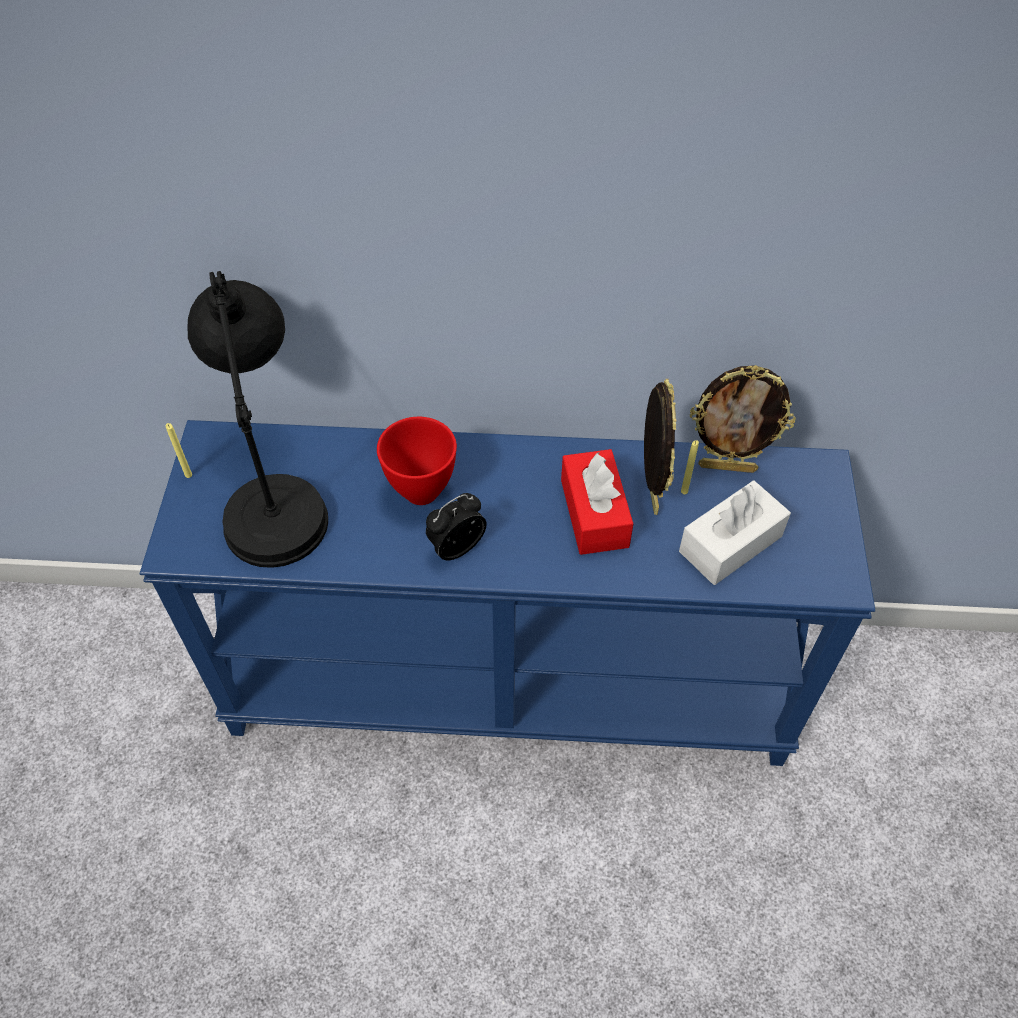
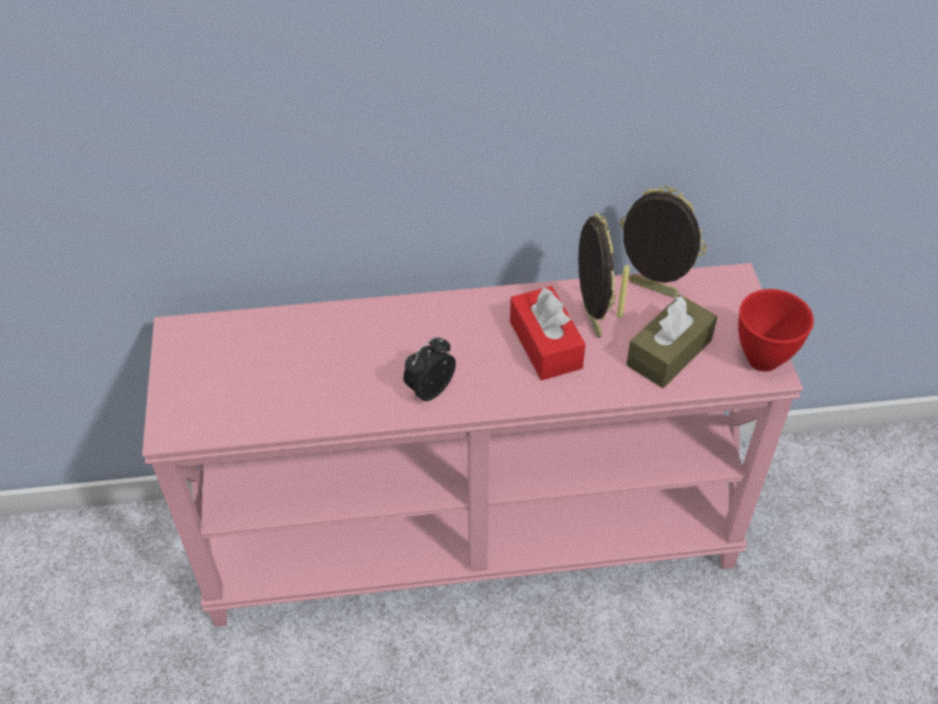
camera: 10 degrees left, 5 degrees down
blue console table [140,420,875,766] -> pink console table [142,263,803,627]
yellow candle [166,423,192,478] -> none
black table lamp [187,271,328,568] -> none
red bowl [377,417,457,505] -> red bowl moved to [738,289,814,372]
white tissue box [679,481,791,585] -> brown tissue box [626,295,717,388]
picture frame [690,365,796,473] -> picture frame turned 150 degrees counterclockwise [620,185,707,298]

